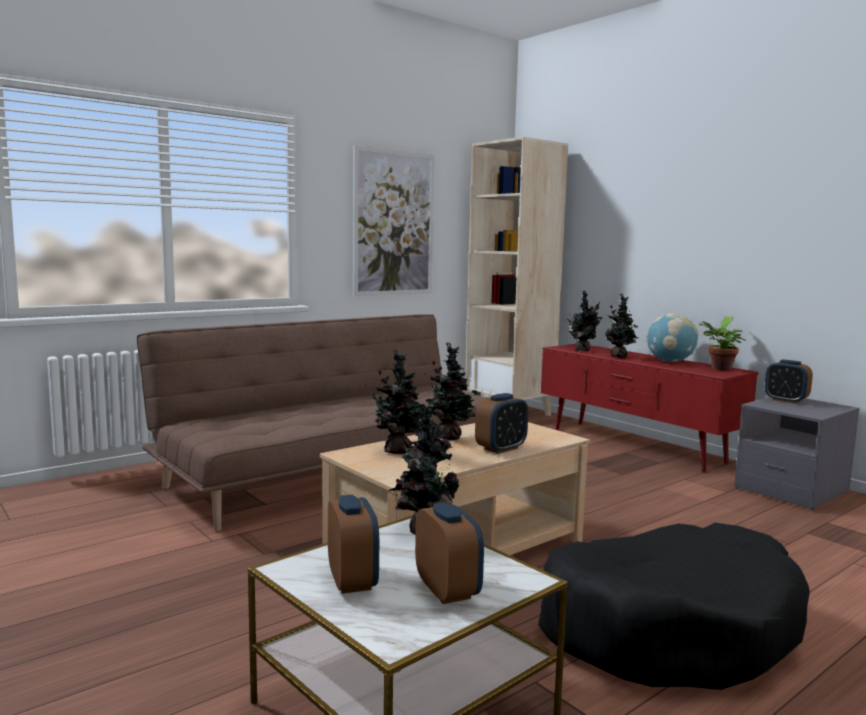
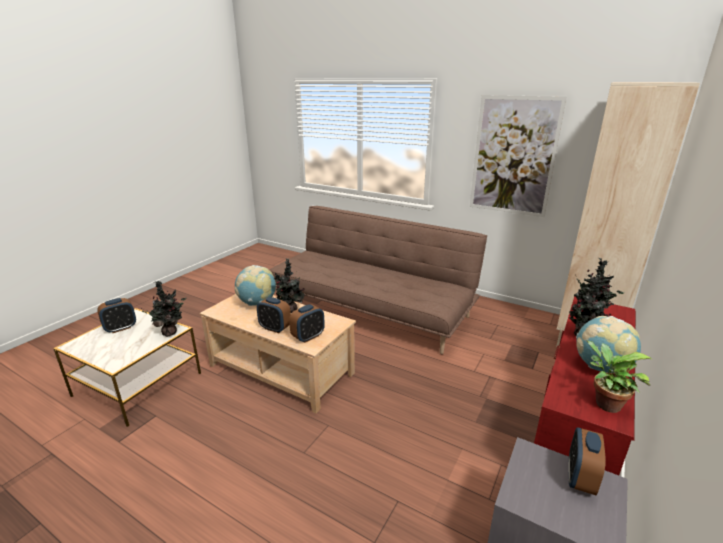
camera: 70 degrees right, 15 degrees up
potted plant [365,349,437,454] -> globe [235,265,276,306]
alarm clock [415,502,484,604] -> alarm clock moved to [289,304,325,343]
black dog bed [538,523,810,690] -> none

